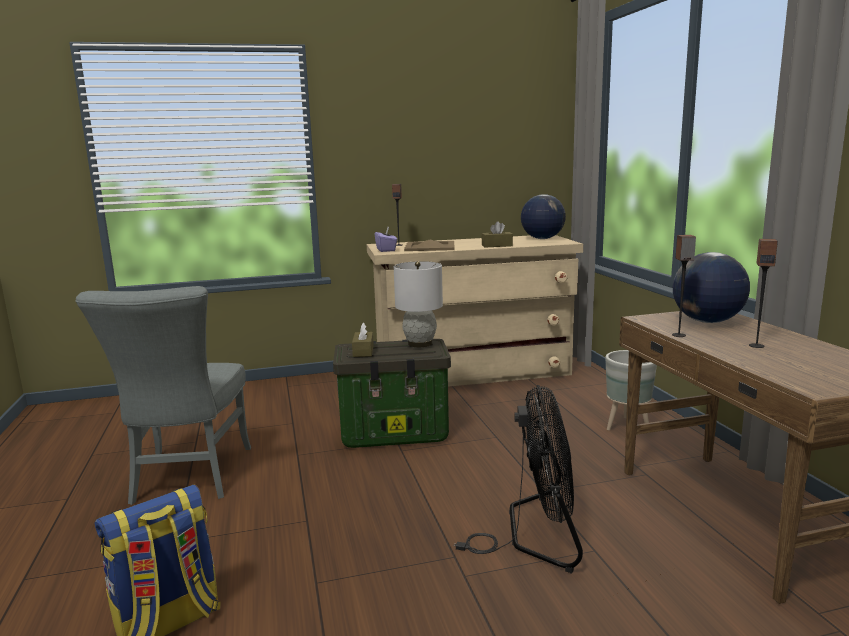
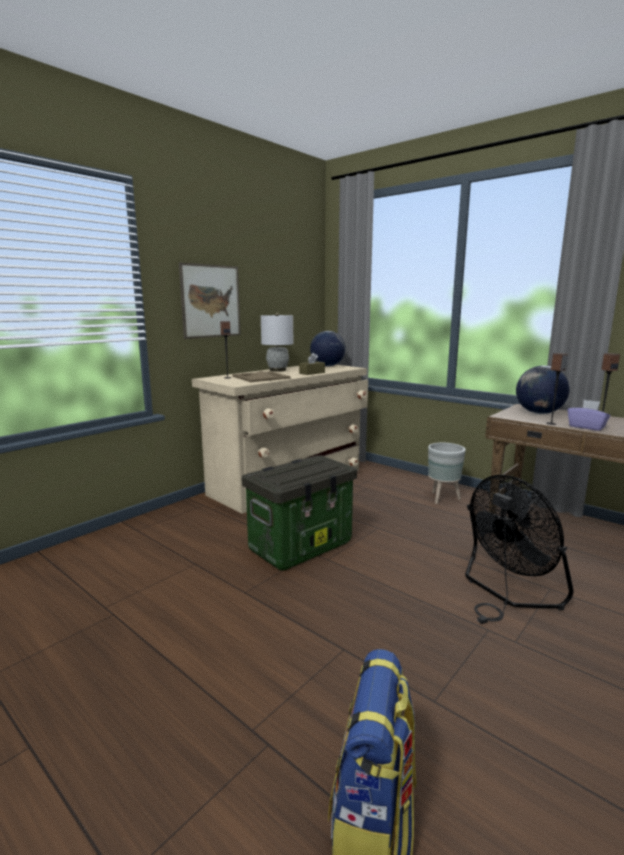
camera: 35 degrees left, 0 degrees up
grey chair [75,286,251,505] -> none
brown tissue box [352,322,374,357] -> none
purple tissue box [374,227,397,252] -> purple tissue box moved to [567,400,610,431]
white table lamp [394,261,443,347] -> white table lamp moved to [261,313,293,372]
none -> picture [179,262,241,339]

